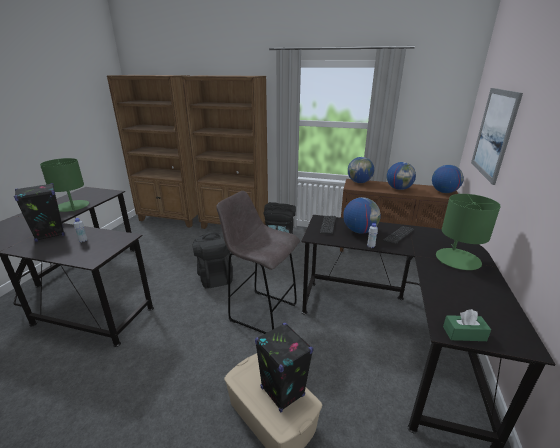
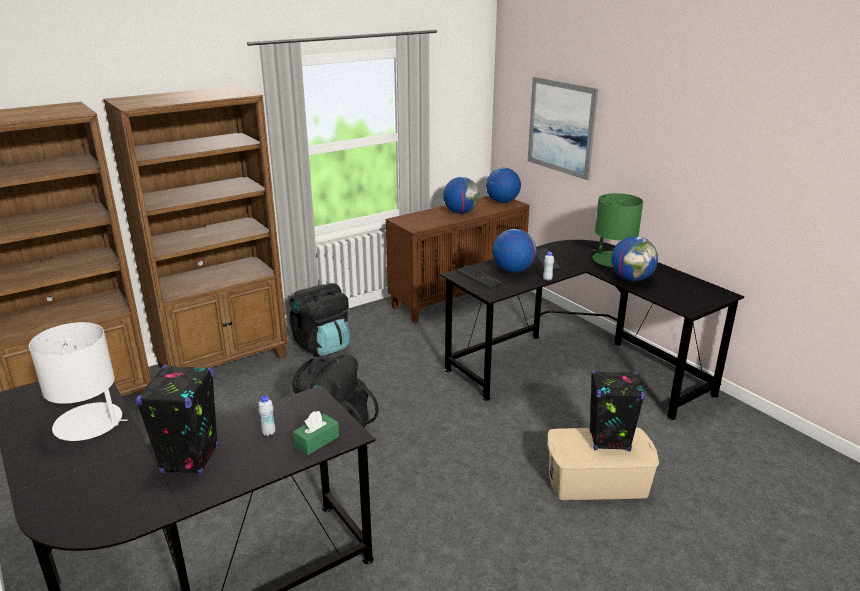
camera: 50 degrees left, 0 degrees up
green table lamp [40,158,89,212] -> white table lamp [29,322,128,441]
grey stool [216,191,300,334] -> none
globe [348,157,374,183] -> globe moved to [611,236,658,281]
green tissue box [443,309,491,341] -> green tissue box moved to [293,411,339,455]

